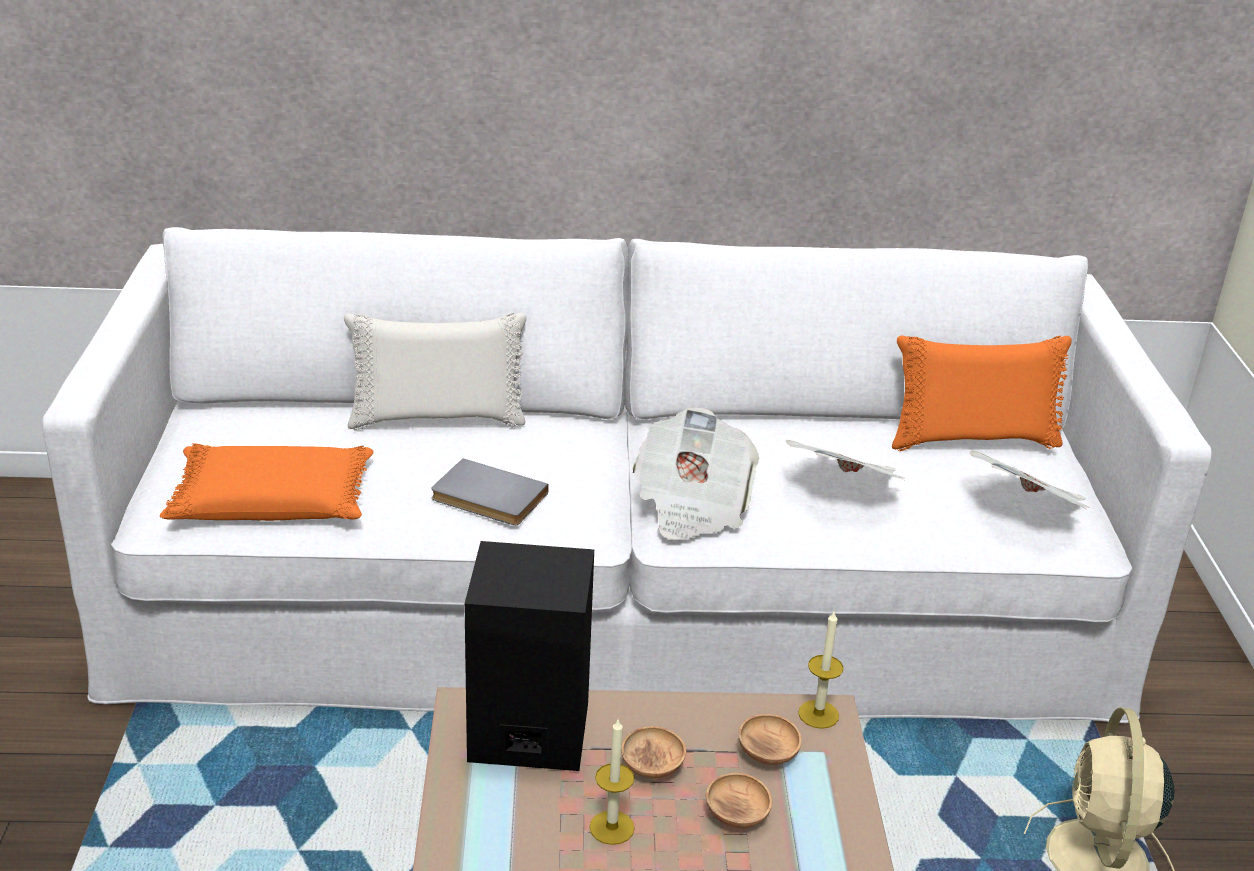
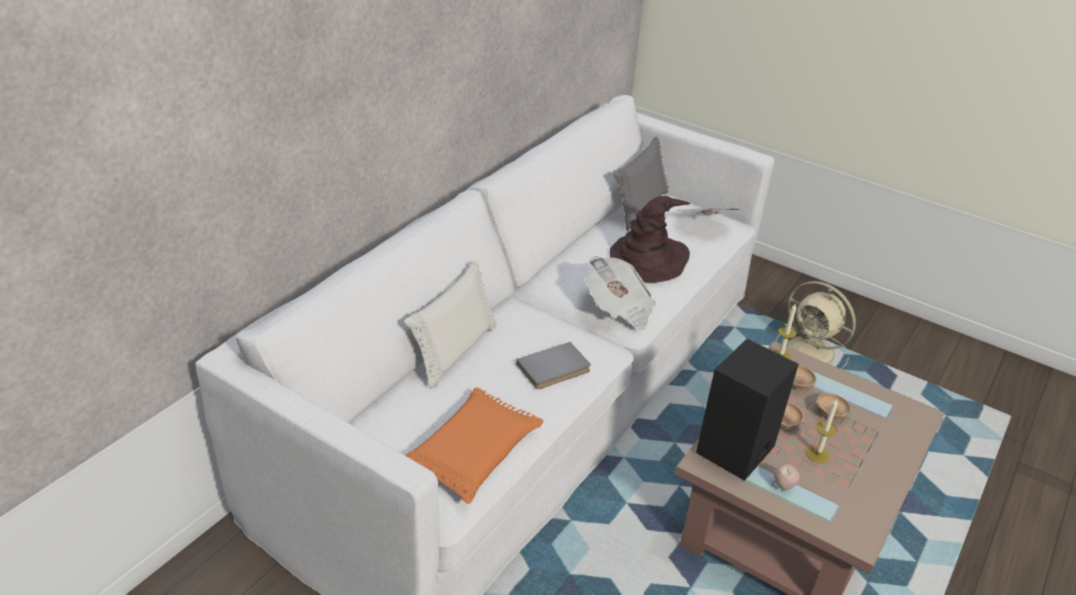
camera: 55 degrees left, 5 degrees up
newspaper [785,440,906,481] -> brown hat [610,196,690,283]
orange pillow [892,336,1072,451] -> grey pillow [613,137,669,231]
none -> apple [774,464,800,490]

